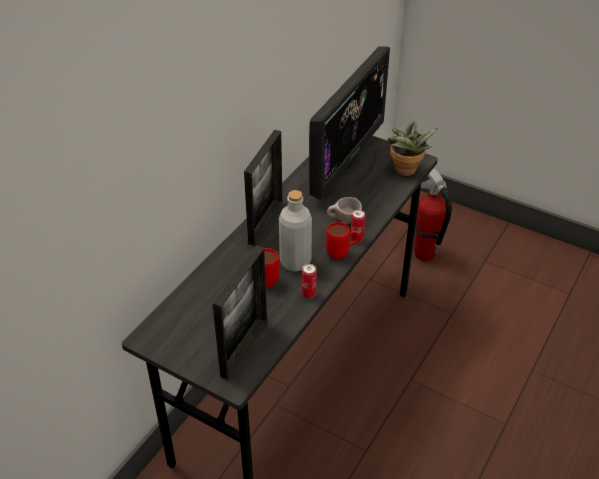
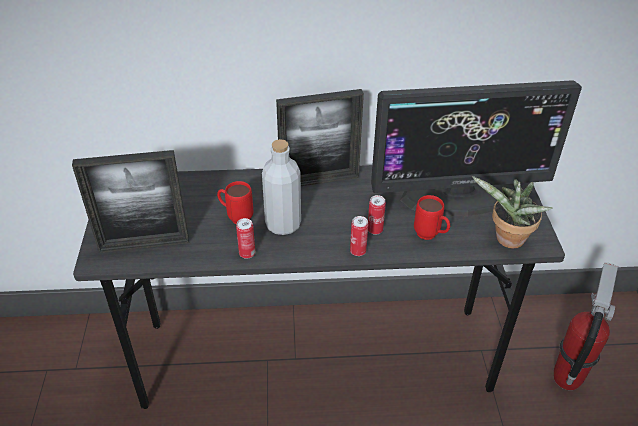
camera: 55 degrees right, 0 degrees up
red mug [326,222,359,260] -> red mug moved to [414,195,450,240]
beige cup [327,197,362,224] -> can [368,195,386,235]

